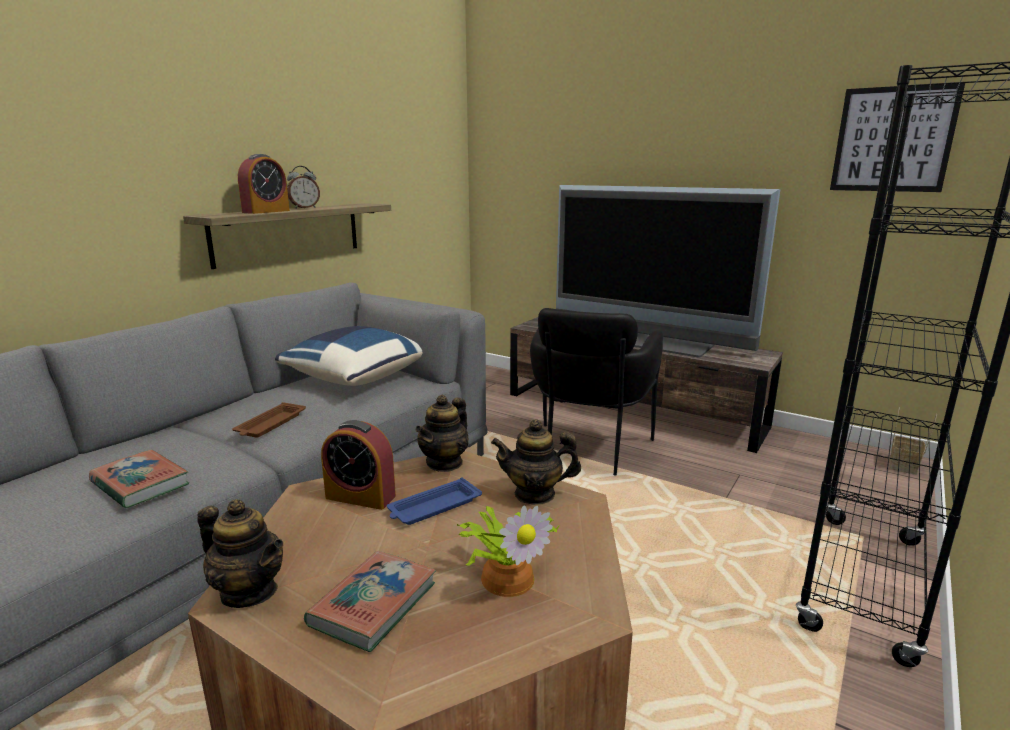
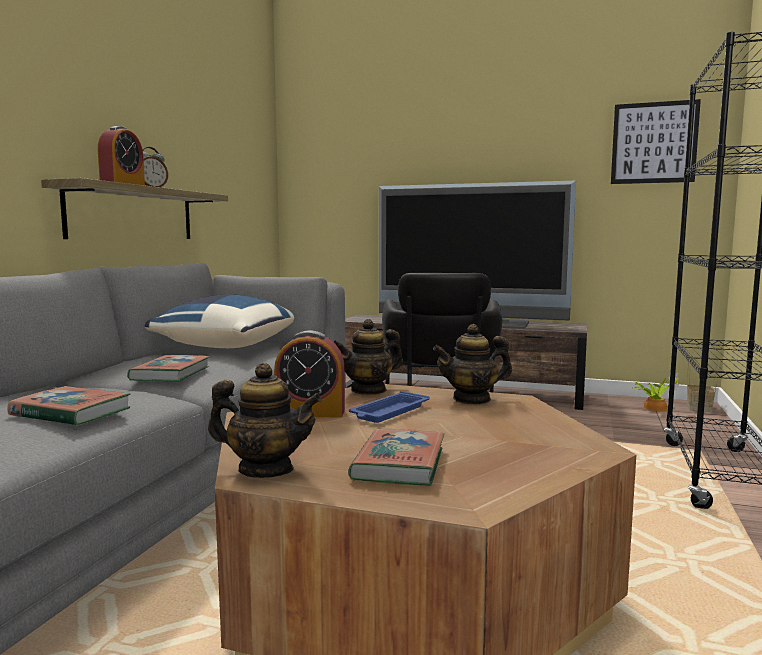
camera: 15 degrees left, 10 degrees down
brown tray [232,402,306,438] -> book [127,355,209,382]
teapot [416,395,469,472] -> teapot turned 45 degrees clockwise [334,319,403,395]
potted plant [457,506,559,597] -> potted plant moved to [632,372,679,411]

